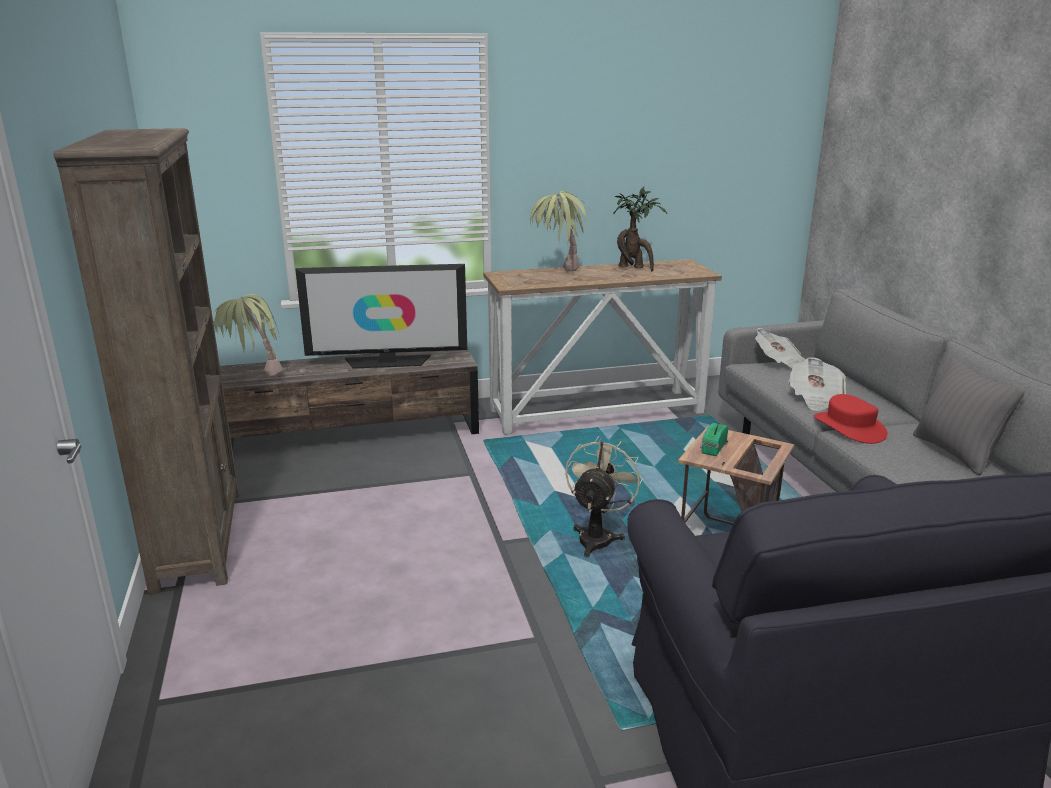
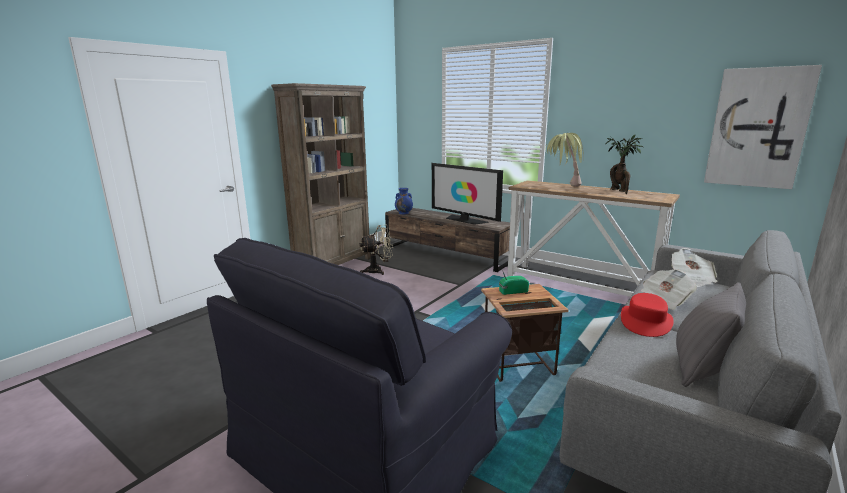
camera: 50 degrees right, 5 degrees down
potted plant [212,294,283,377] -> blue vase [395,188,413,214]
beige fan [565,436,643,557] -> beige fan moved to [360,225,393,275]
none -> picture [704,65,822,189]

